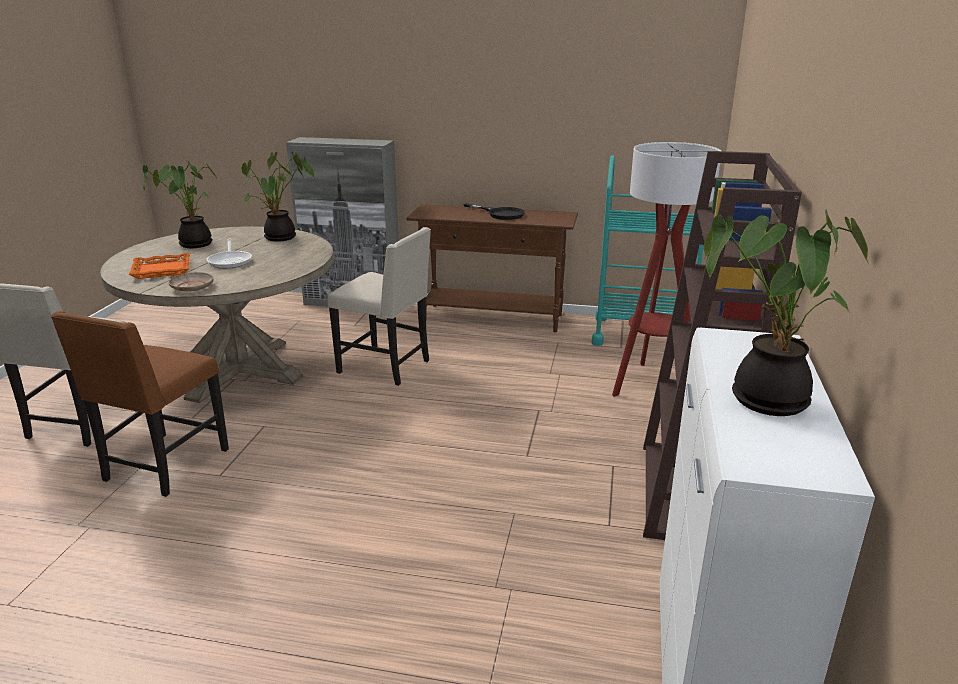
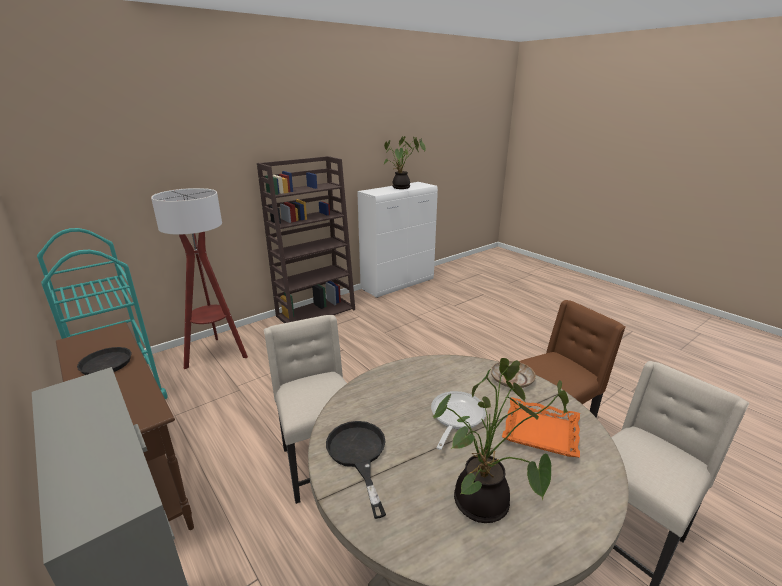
camera: 140 degrees left, 0 degrees up
potted plant [241,152,315,242] -> black frying pan [326,421,386,519]

